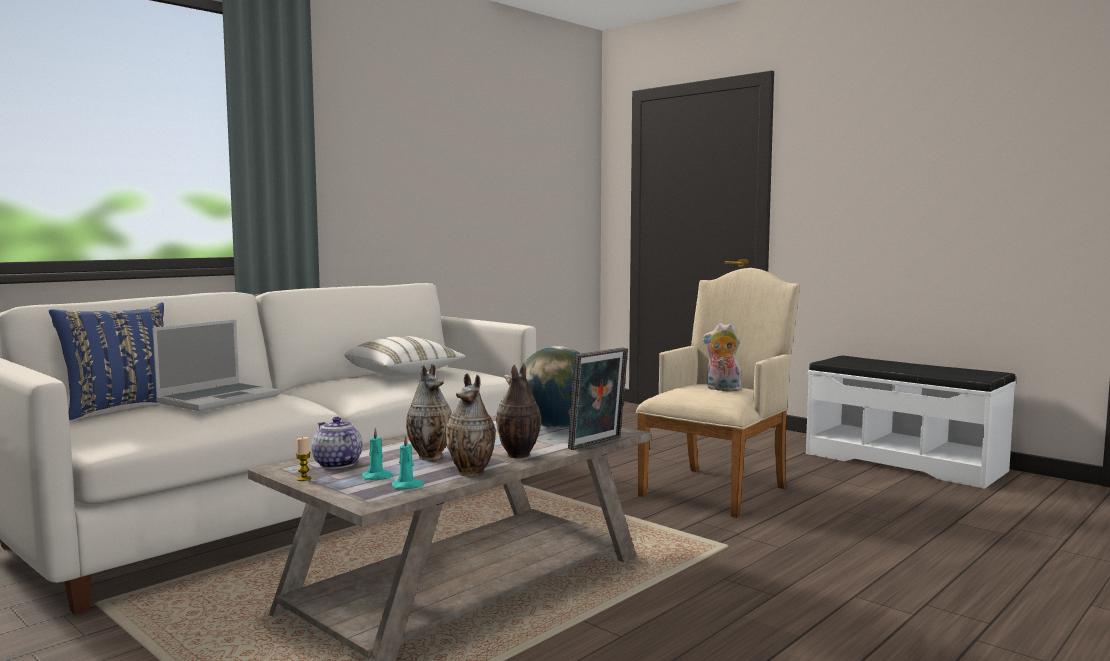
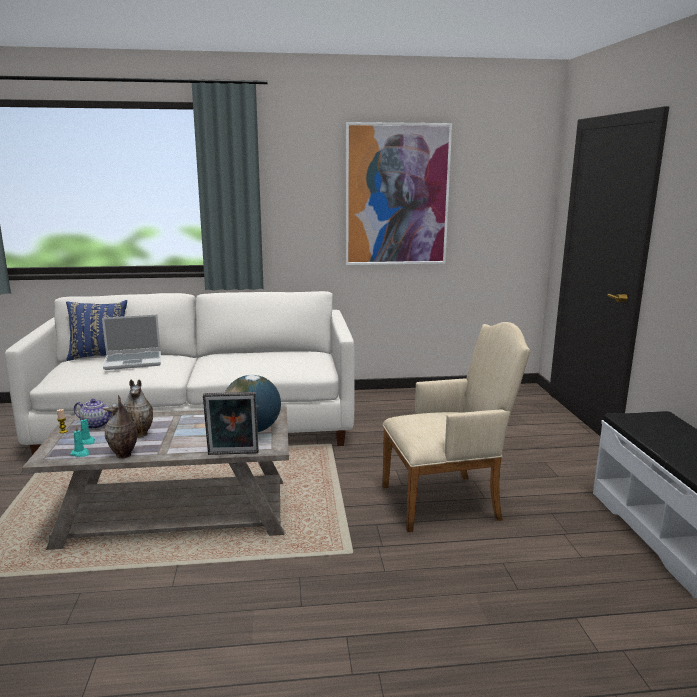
camera: 40 degrees right, 10 degrees up
teapot [311,417,363,469] -> teapot turned 105 degrees clockwise [74,399,112,429]
white pillow [345,336,466,376] -> none
vase [496,363,541,459] -> none
plush toy [702,323,742,391] -> none
none -> picture [346,122,452,265]

